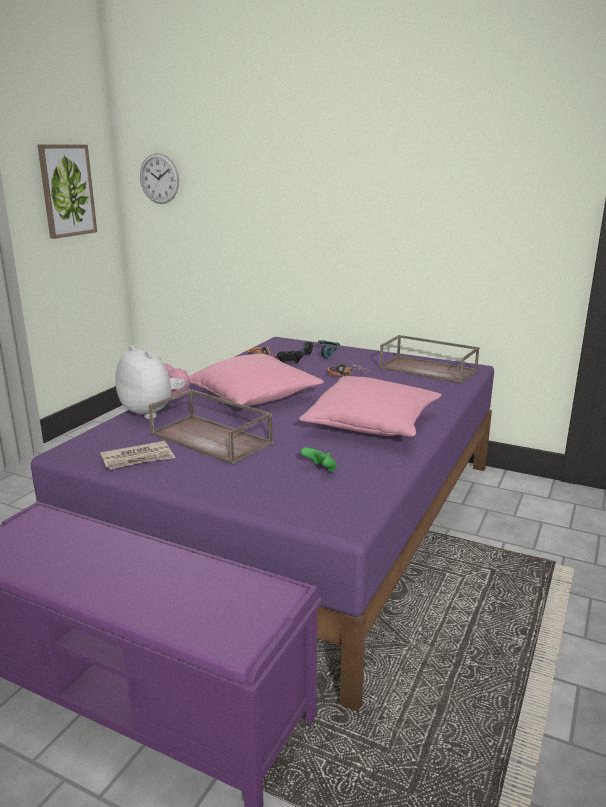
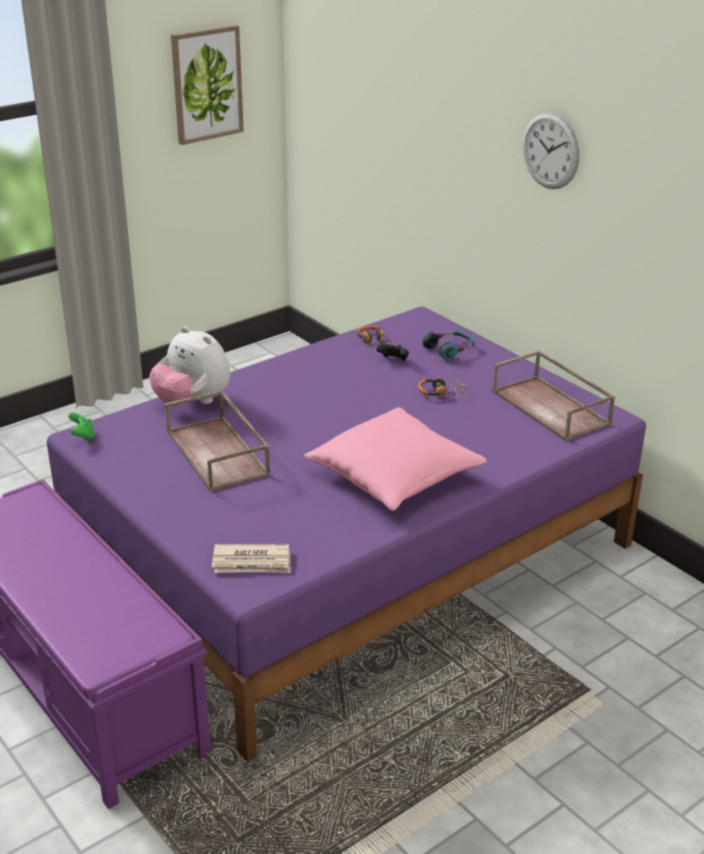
camera: 25 degrees right, 10 degrees up
newspaper [100,441,175,469] -> newspaper moved to [212,544,291,573]
plush toy [116,345,190,419] -> plush toy turned 150 degrees clockwise [149,326,230,407]
wall clock [140,153,179,204] -> wall clock moved to [522,112,580,189]
pink pillow [189,354,324,406] -> none
green game controller [301,447,337,472] -> green game controller moved to [68,412,95,441]

